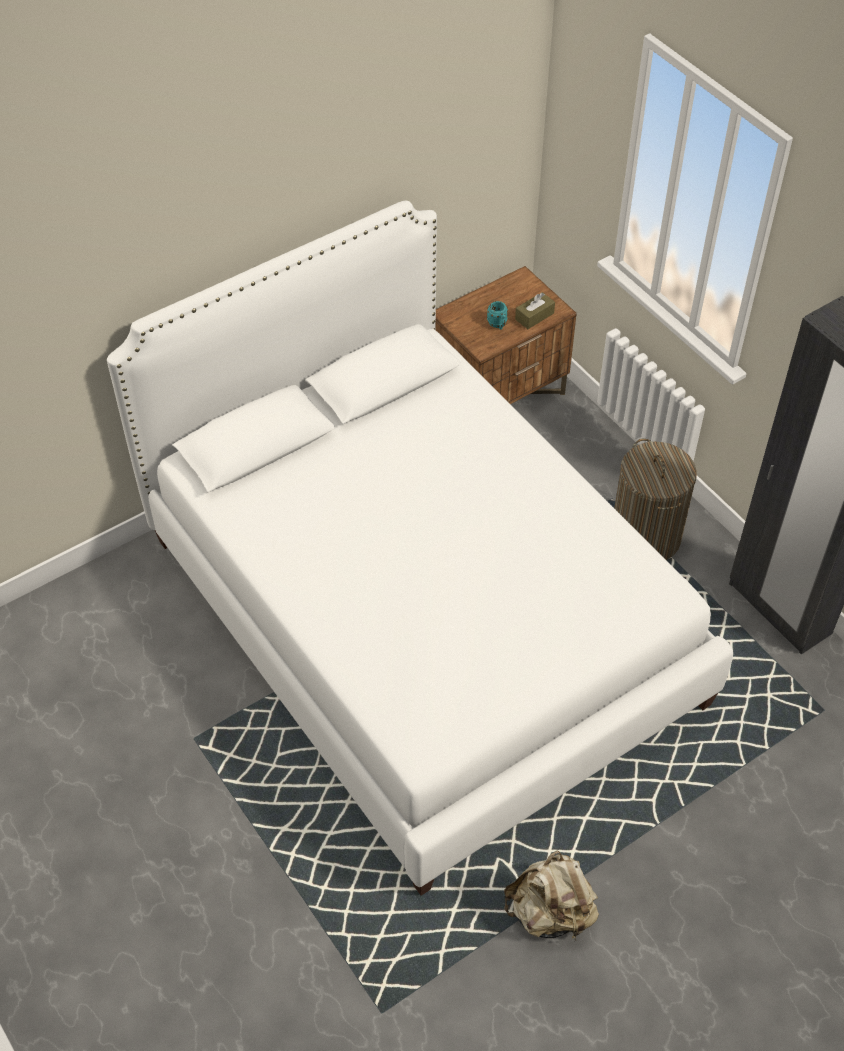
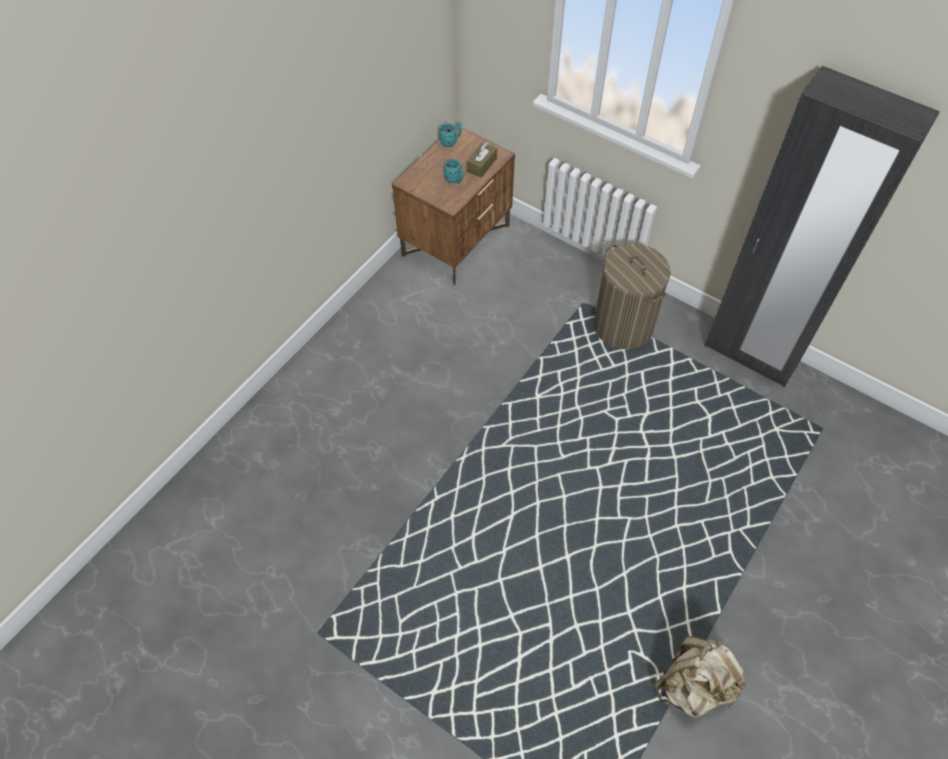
camera: 20 degrees left, 5 degrees up
white bed [107,200,733,896] -> none
none -> turquoise mug [439,122,462,147]

